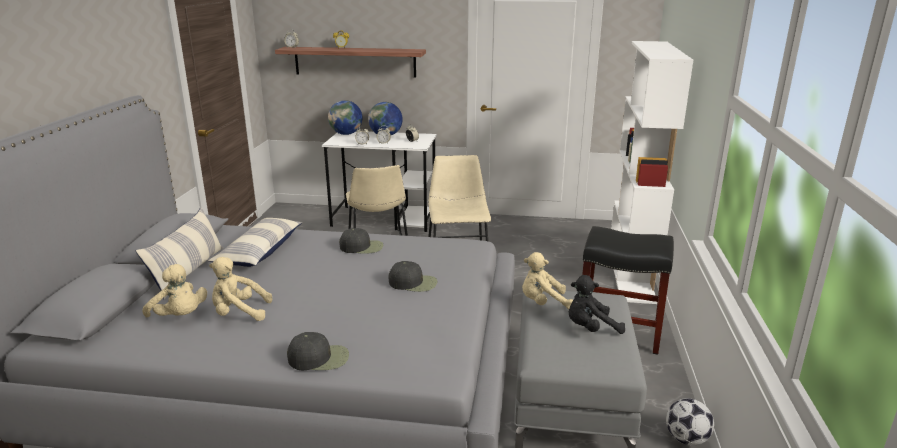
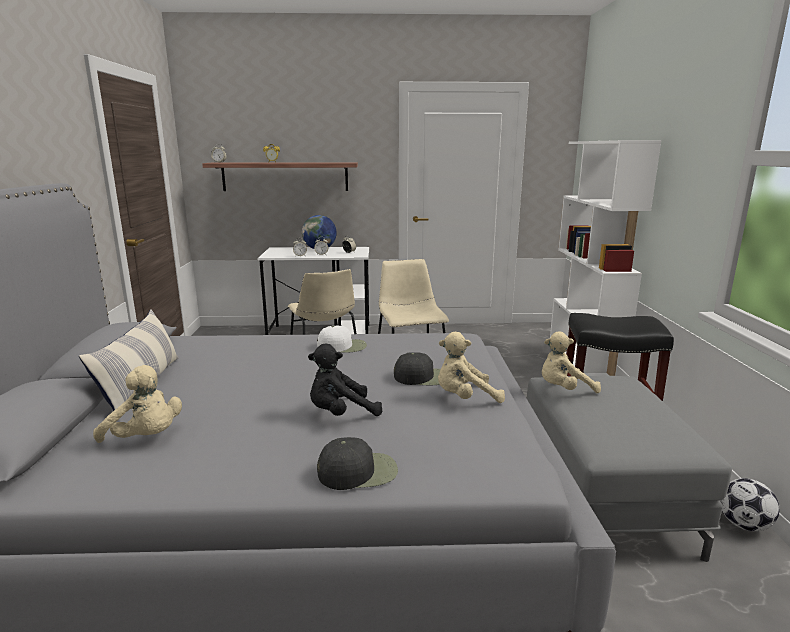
camera: 10 degrees left, 5 degrees down
pillow [208,218,302,267] -> none
beige plush toy [209,257,272,321] -> beige plush toy moved to [438,332,505,403]
globe [328,100,362,135] -> none
black cap [339,228,383,254] -> white cap [317,326,367,353]
black plush toy [569,275,625,334] -> black plush toy moved to [308,344,382,416]

